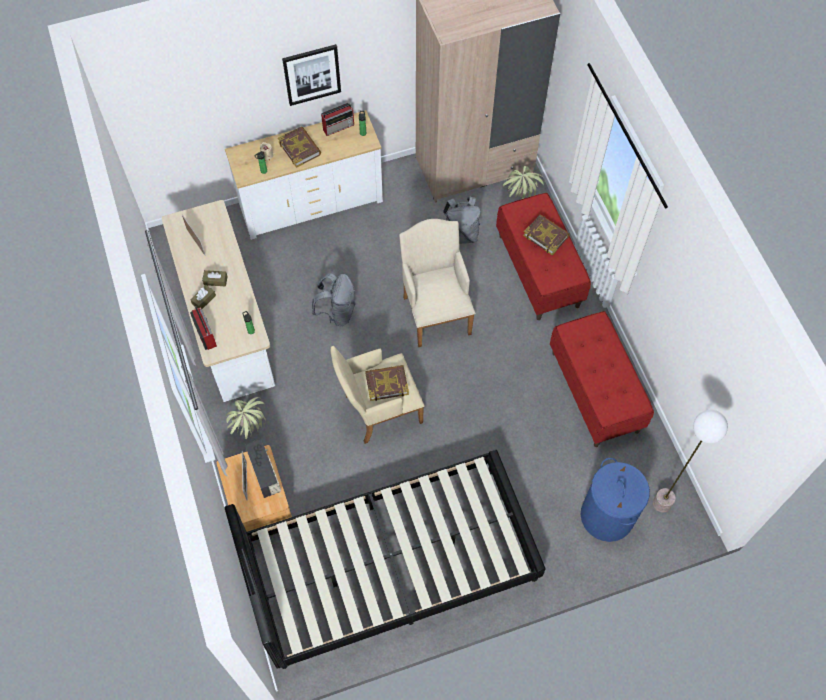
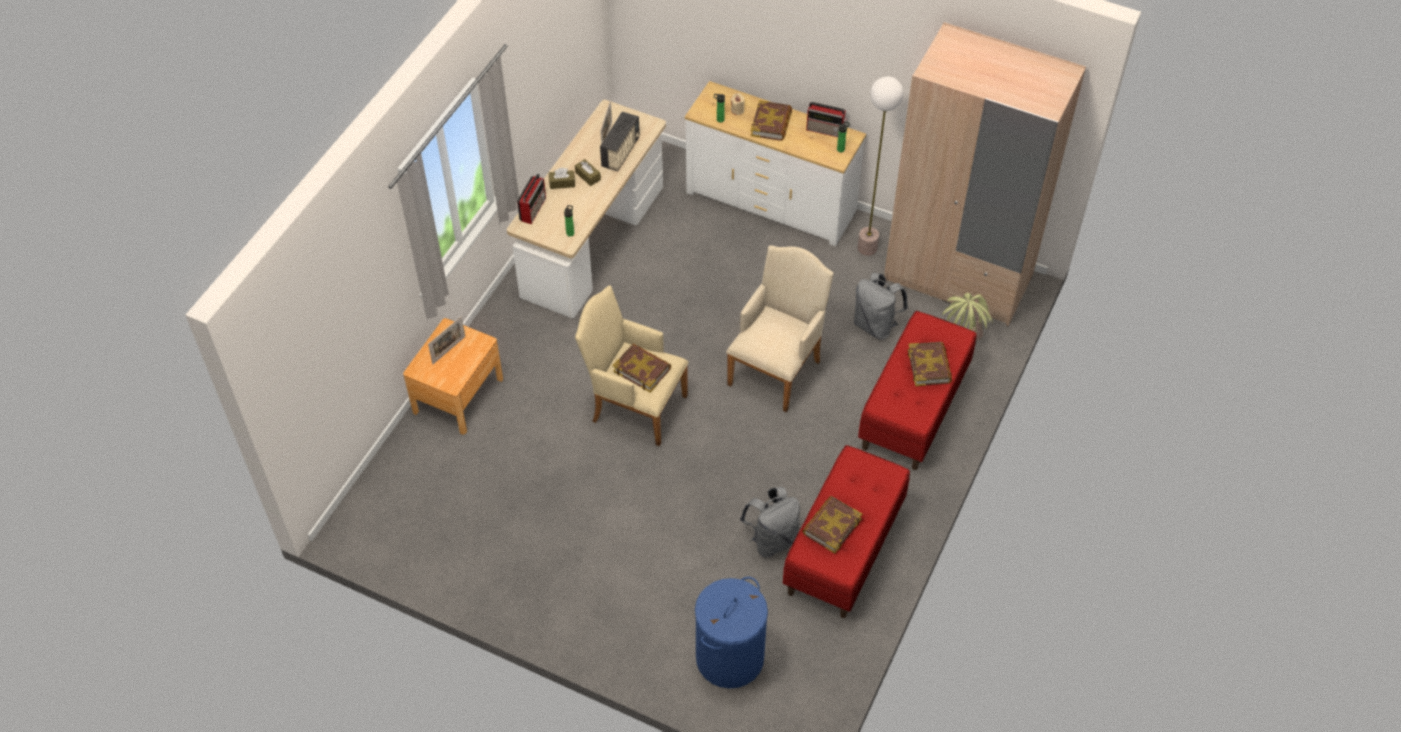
camera: 45 degrees right, 10 degrees down
black bed [225,450,546,669] -> none
potted plant [226,397,266,439] -> none
radio [245,439,281,498] -> radio moved to [600,112,640,171]
picture [282,44,341,106] -> none
grey backpack [312,273,356,326] -> grey backpack moved to [740,487,800,558]
floor lamp [653,410,728,513] -> floor lamp moved to [858,76,904,256]
none -> book [802,496,862,554]

